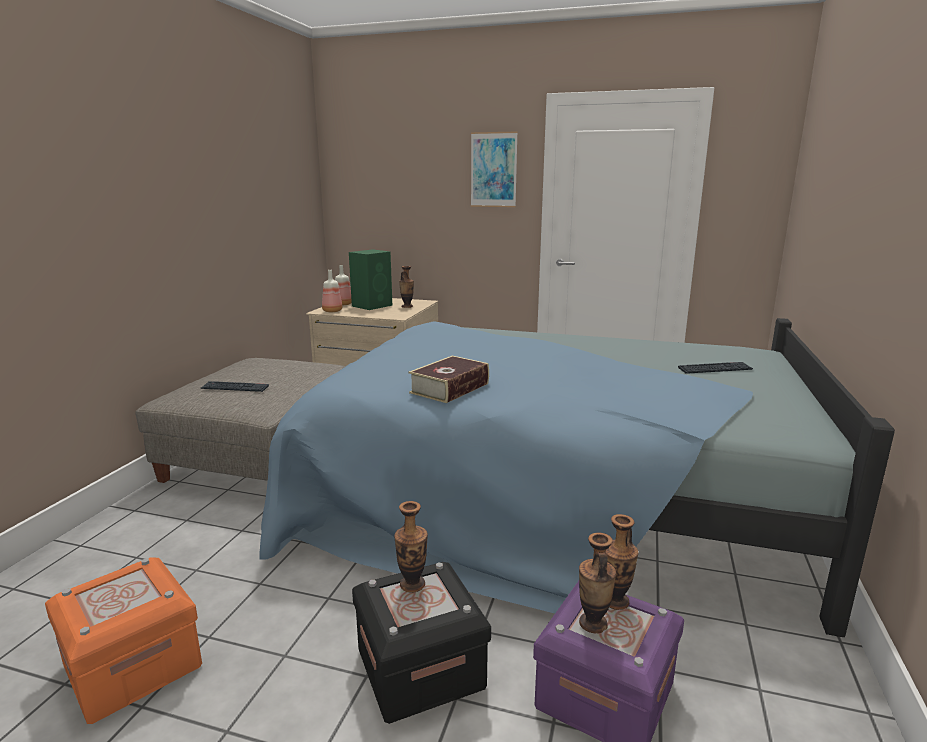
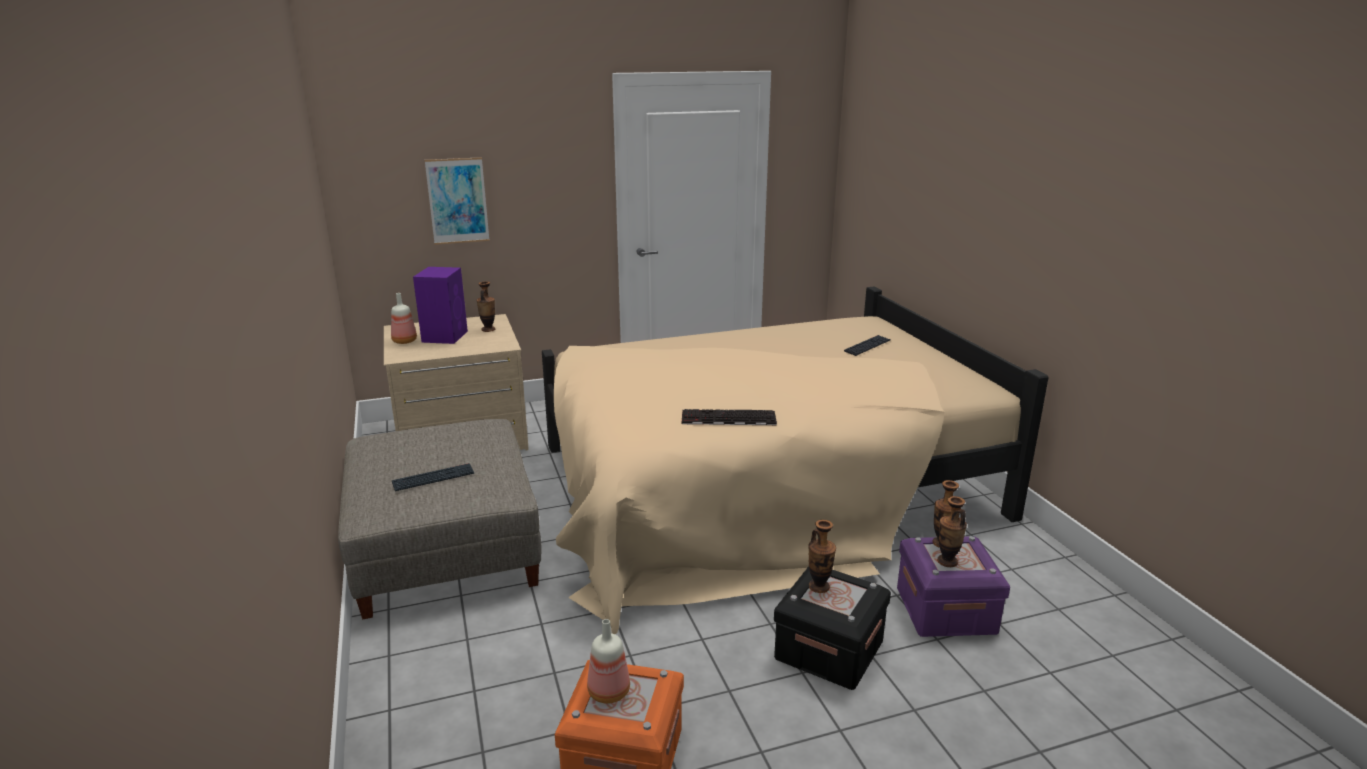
camera: 35 degrees left, 5 degrees up
blue bed [260,318,895,637] -> beige bed [542,286,1049,634]
bottle [322,270,343,312] -> bottle moved to [587,619,630,704]
green speaker [349,249,392,310] -> purple speaker [413,267,468,344]
book [409,356,489,403] -> keyboard [682,409,777,425]
picture [471,132,518,207] -> picture moved to [425,157,490,245]

